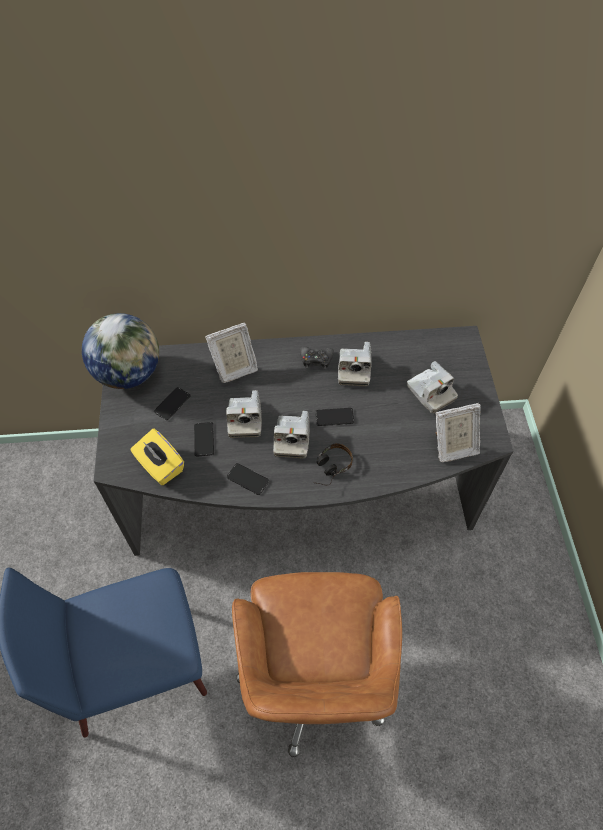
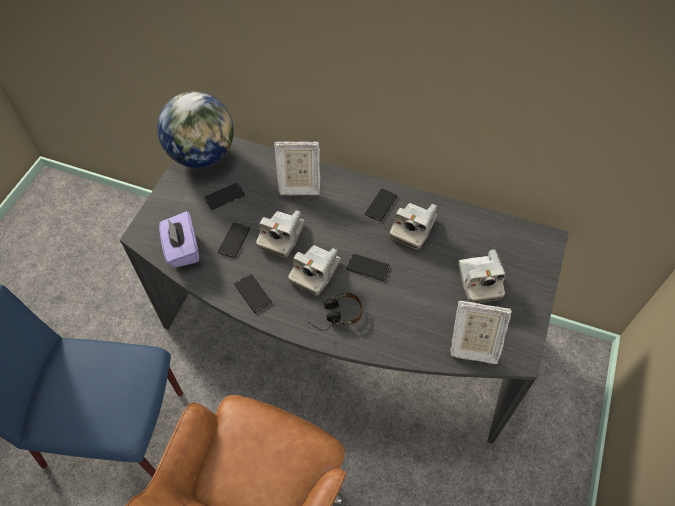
camera: 25 degrees right, 0 degrees up
yellow tissue box [131,429,184,485] -> purple tissue box [159,211,199,268]
black game controller [300,346,334,369] -> phone [365,189,397,221]

